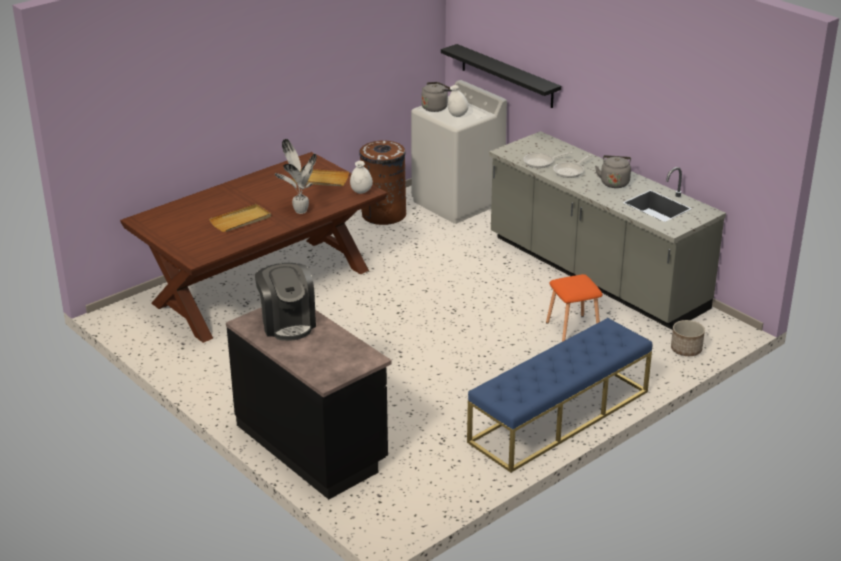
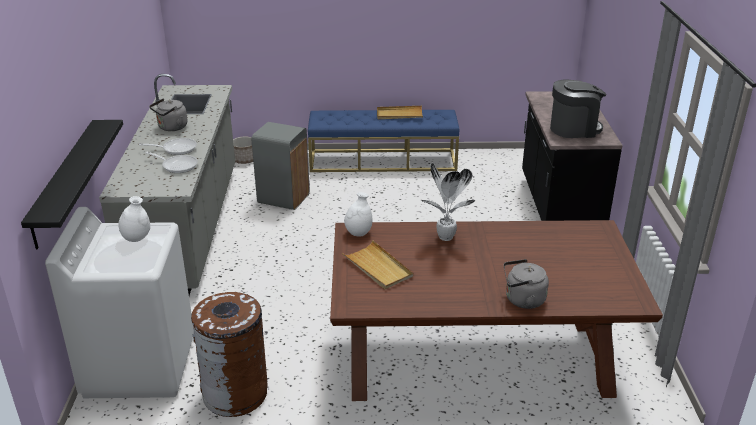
camera: 140 degrees left, 0 degrees up
beige tray [209,204,271,232] -> beige tray moved to [377,106,423,119]
coffee machine [255,263,316,341] -> coffee machine turned 60 degrees clockwise [550,79,606,138]
grey kettle [421,82,452,112] -> grey kettle moved to [504,259,549,309]
orange stool [546,274,603,342] -> grey trash can [252,122,310,210]

